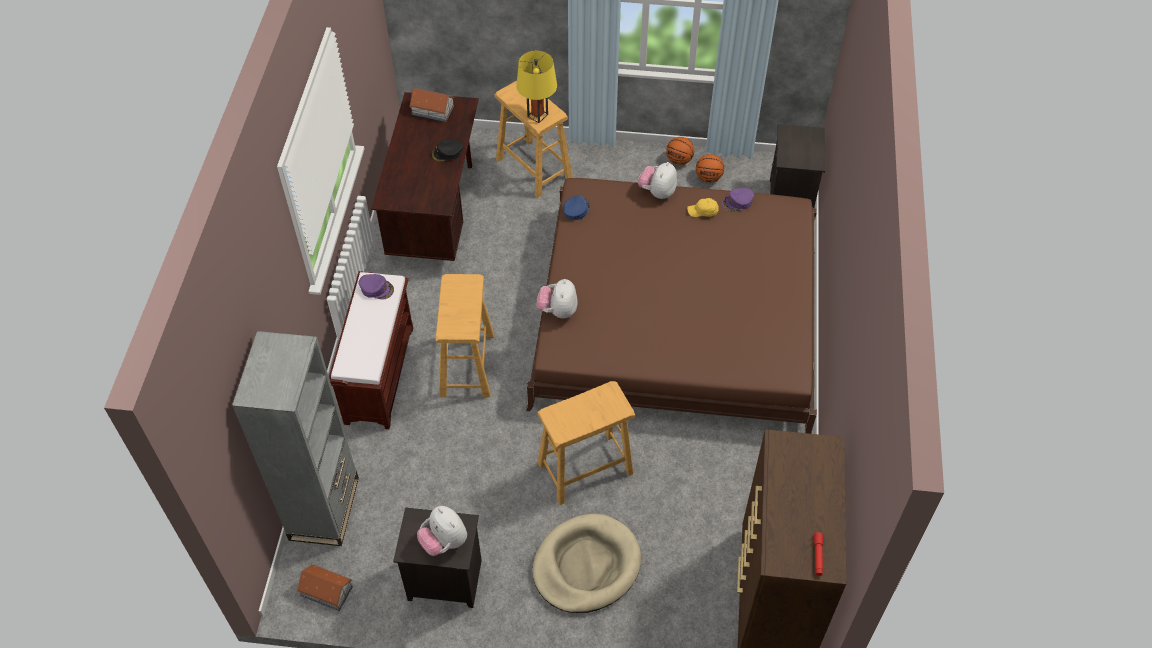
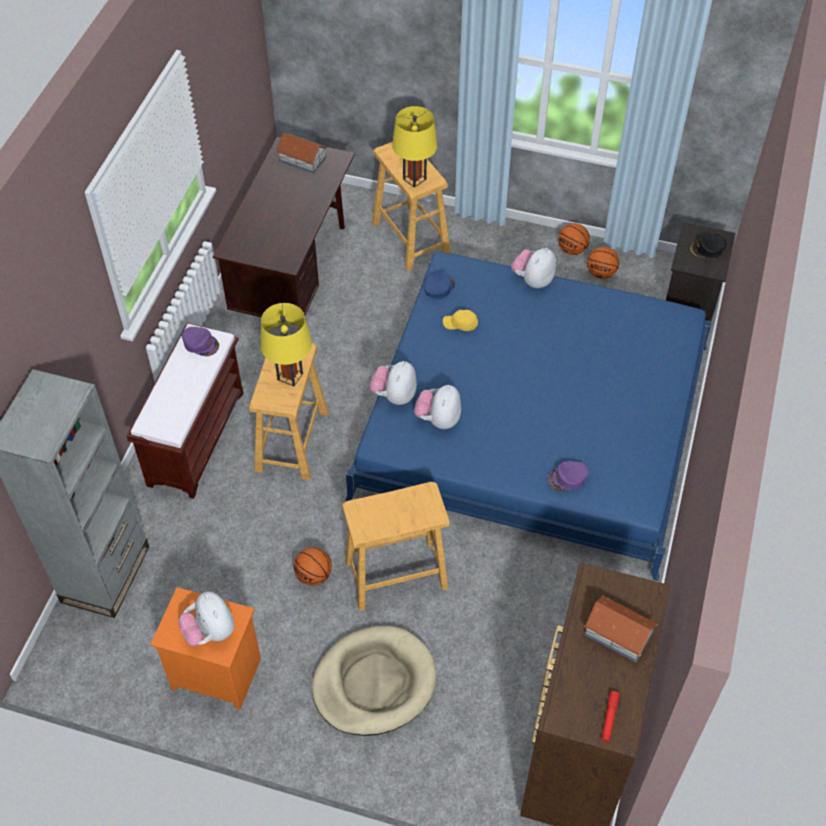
camera: 10 degrees right, 0 degrees up
toy house [297,564,353,611] -> toy house moved to [584,595,658,662]
black nightstand [393,507,482,608] -> orange nightstand [150,587,261,709]
black cap [431,139,463,162] -> black cap moved to [689,234,727,258]
brown bed [526,178,817,434] -> blue bed [345,252,712,581]
yellow cap [687,198,719,217] -> yellow cap moved to [443,310,478,331]
purple cap [722,188,754,212] -> purple cap moved to [547,461,589,491]
none -> yellow table lamp [260,303,312,386]
none -> basketball [294,547,332,586]
none -> plush toy [414,385,461,429]

